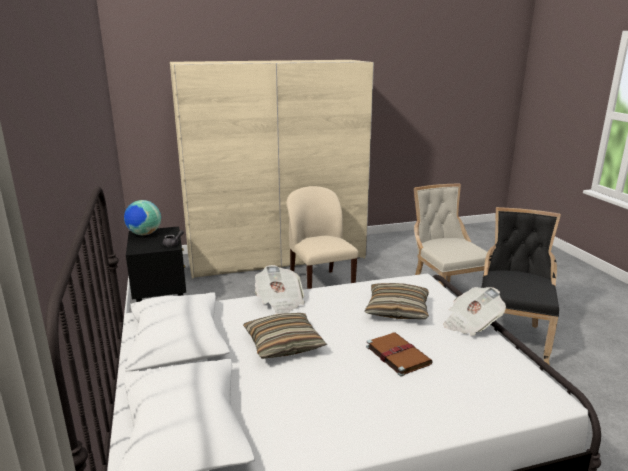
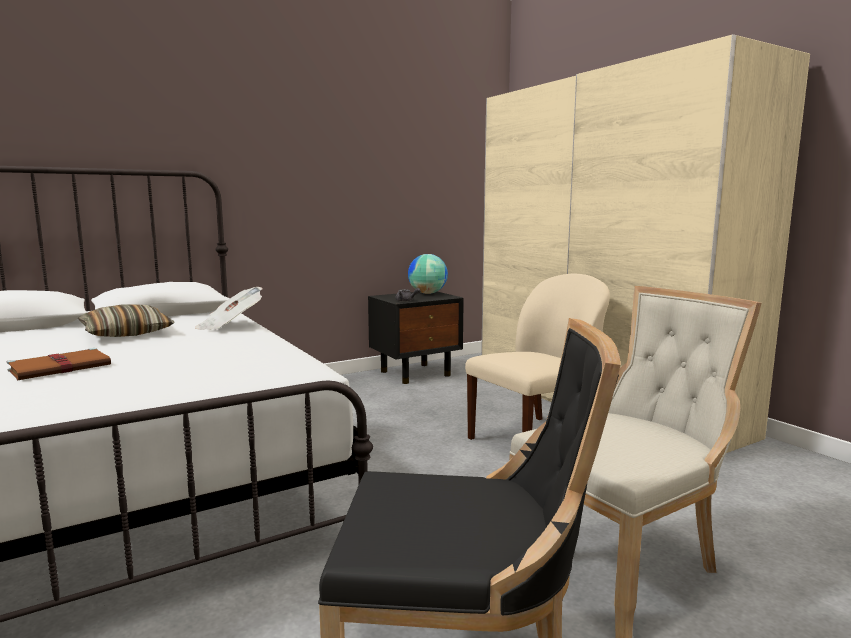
camera: 75 degrees right, 10 degrees down
pillow [365,283,429,319] -> none
newspaper [443,287,506,336] -> none

